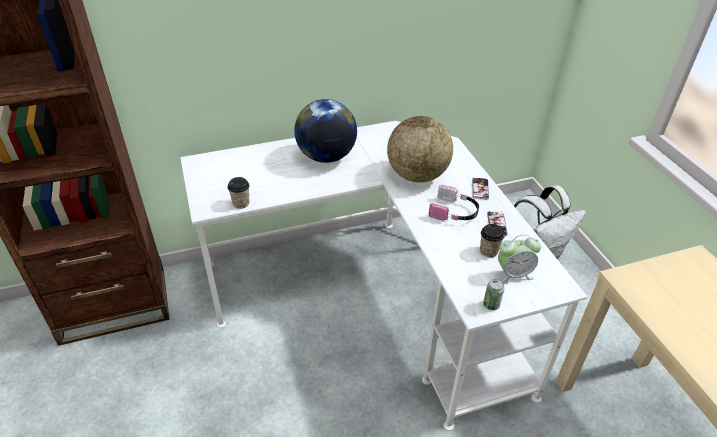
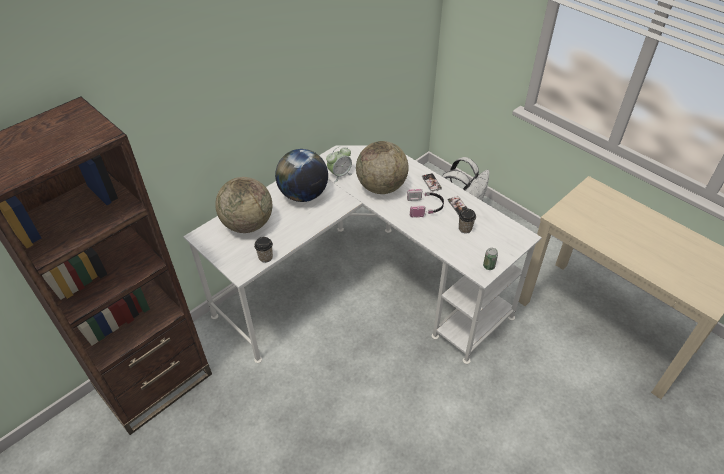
camera: 25 degrees left, 5 degrees up
alarm clock [498,234,541,284] -> alarm clock moved to [326,146,353,183]
none -> globe [215,177,272,233]

